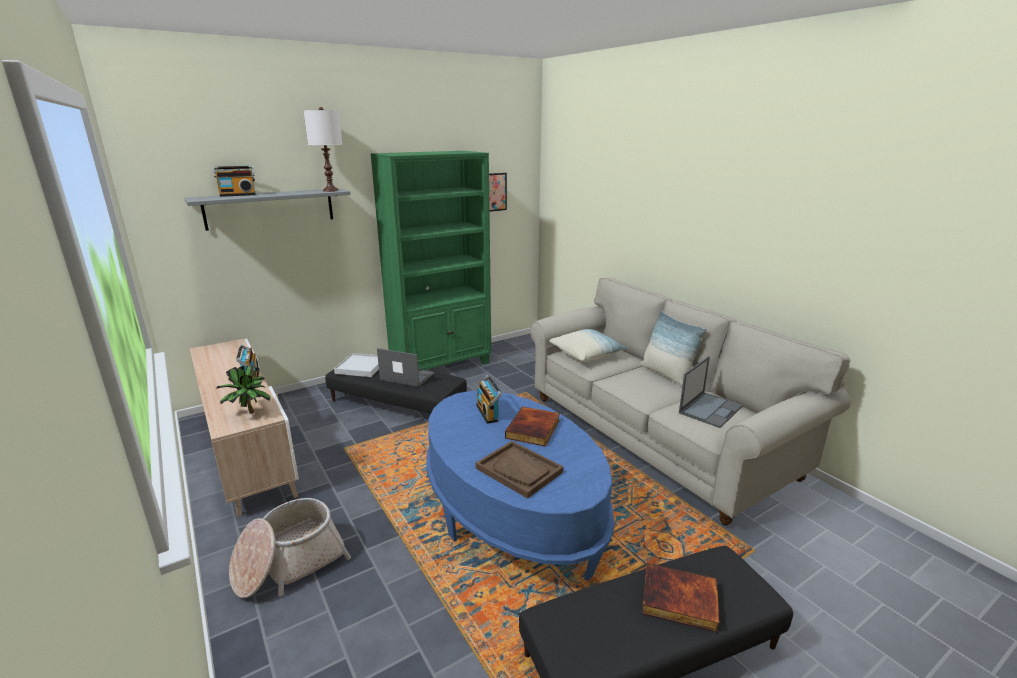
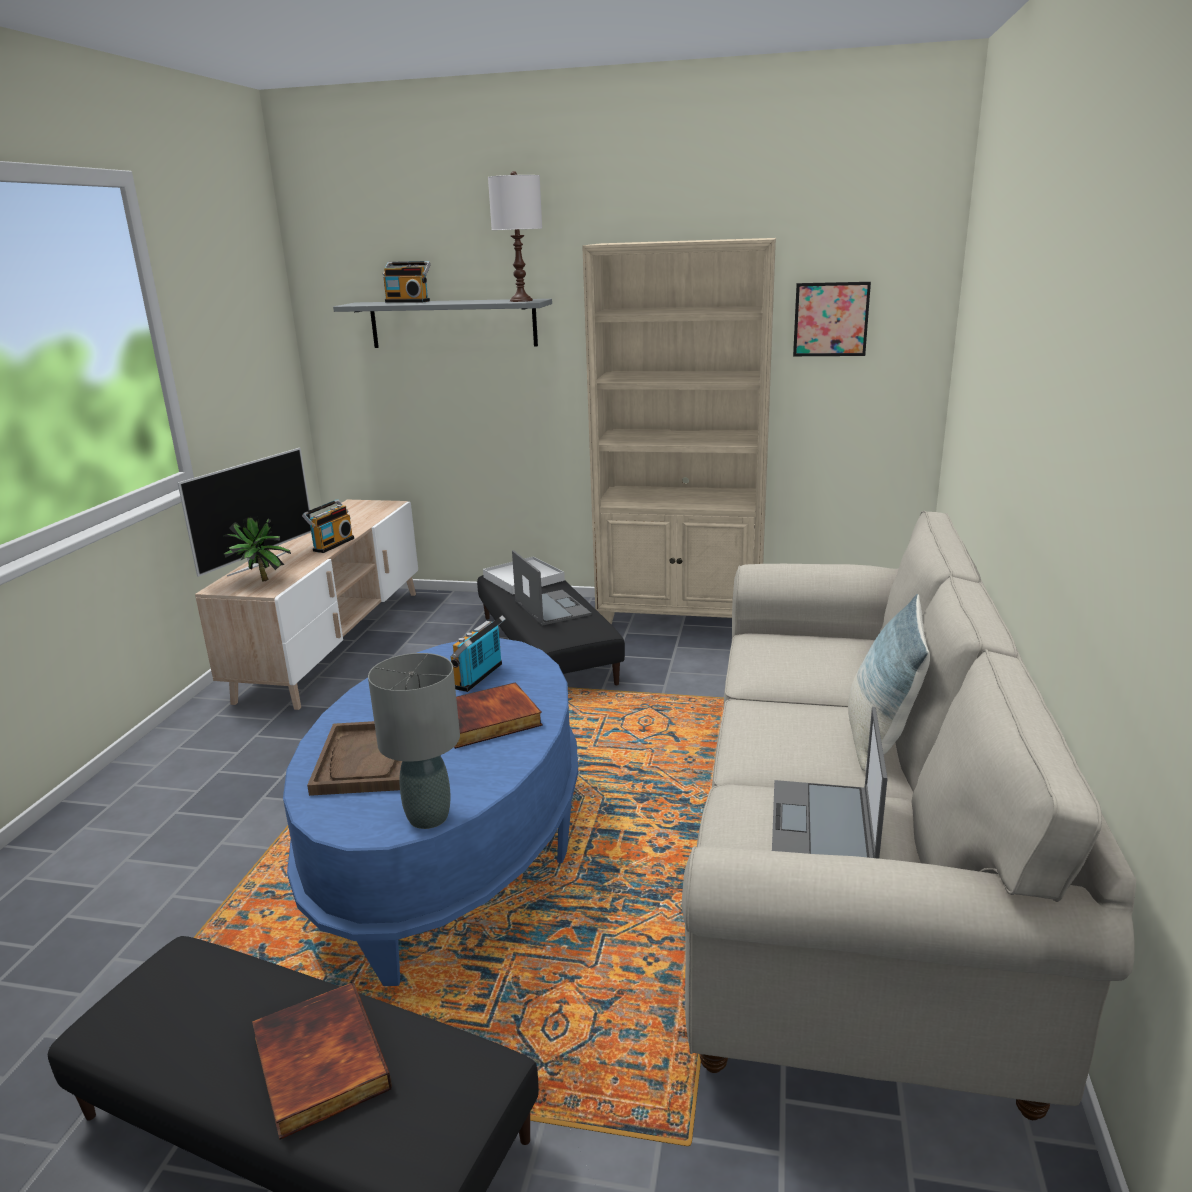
camera: 45 degrees right, 0 degrees up
basket [229,498,351,598] -> none
green bookcase [370,151,491,370] -> beige bookcase [582,238,776,625]
pillow [549,329,629,362] -> none
laptop [679,356,743,428] -> laptop turned 105 degrees clockwise [772,707,888,859]
none -> television [178,448,311,577]
none -> grey table lamp [368,653,460,829]

